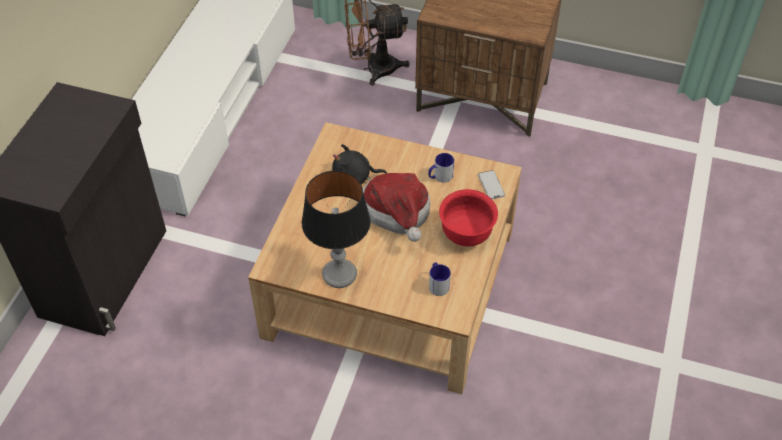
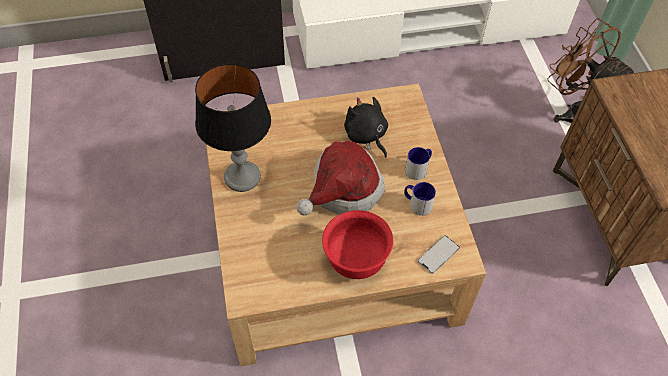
camera: 60 degrees right, 5 degrees up
mug [429,263,451,296] -> mug moved to [405,147,432,180]

